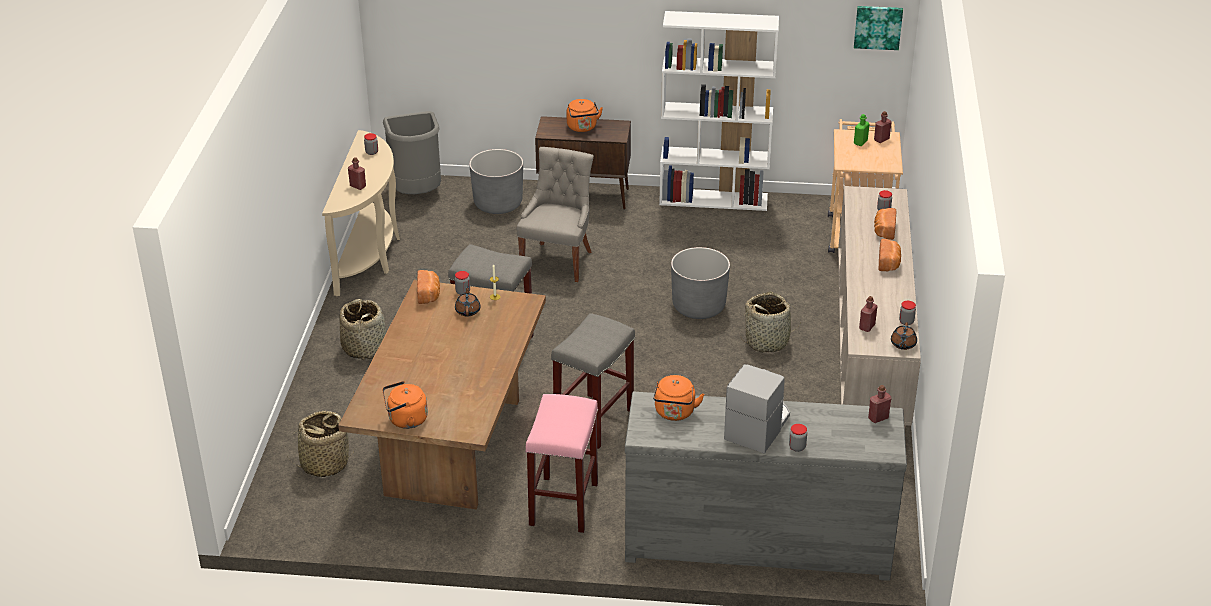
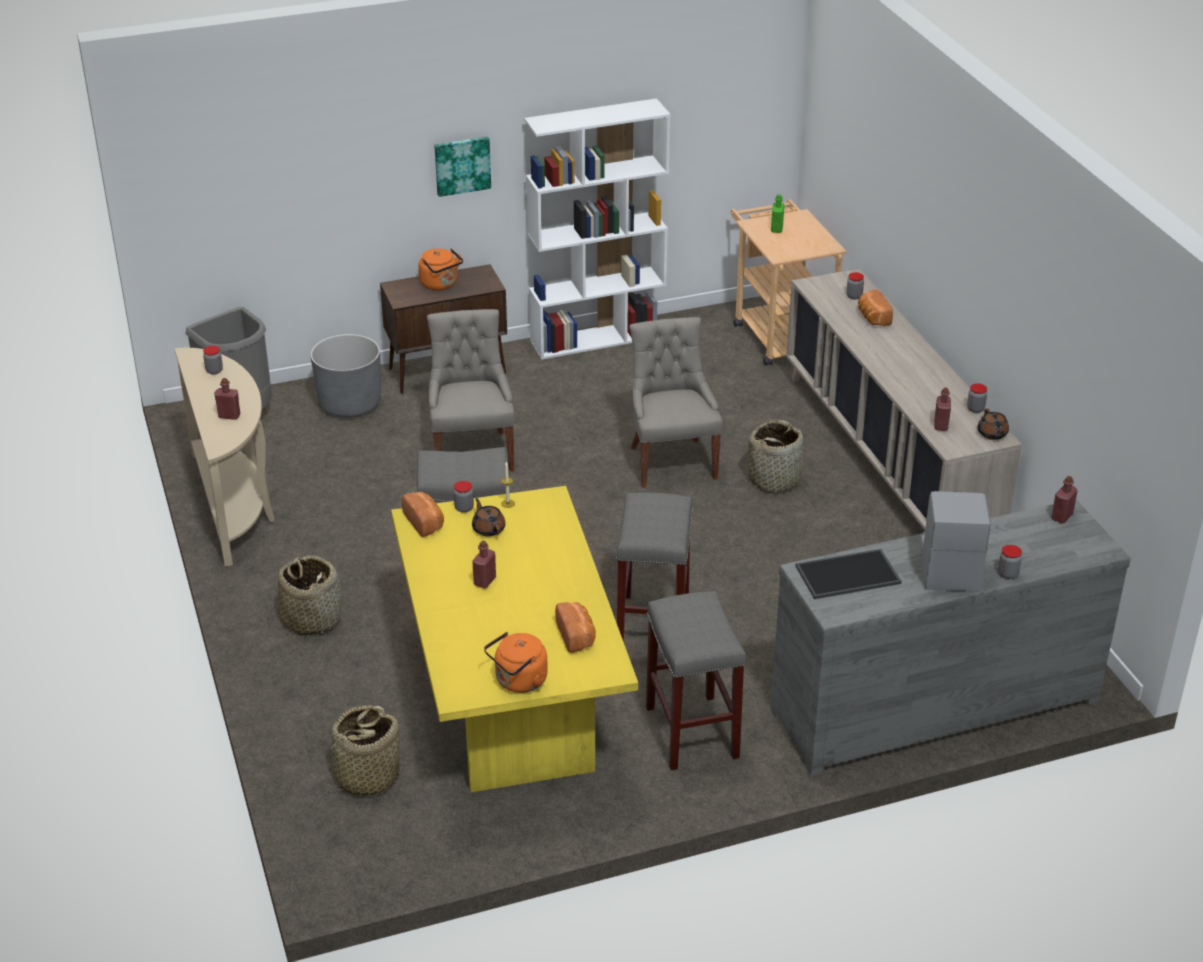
camera: 25 degrees left, 0 degrees up
brown dining table [338,279,546,509] -> yellow dining table [391,486,638,792]
pink stool [525,394,598,533] -> grey stool [646,591,746,770]
orange kettle [653,375,704,421] -> tray [795,549,902,599]
grey planter [671,247,730,319] -> grey chair [630,317,723,488]
picture [854,6,903,50] -> picture moved to [434,137,491,197]
red bottle [874,111,892,143] -> red bottle moved to [472,541,496,588]
bread [879,239,901,271] -> bread moved to [555,602,596,653]

